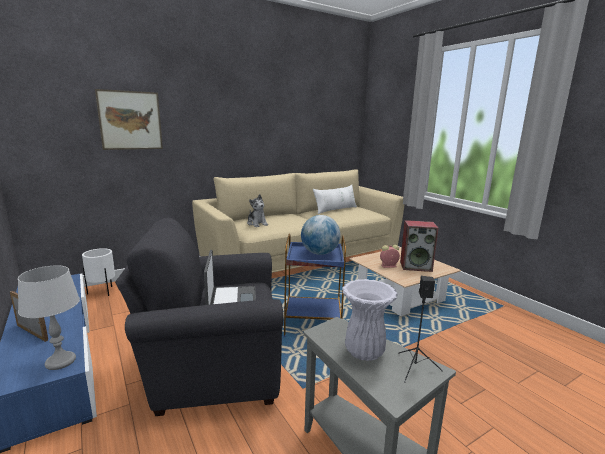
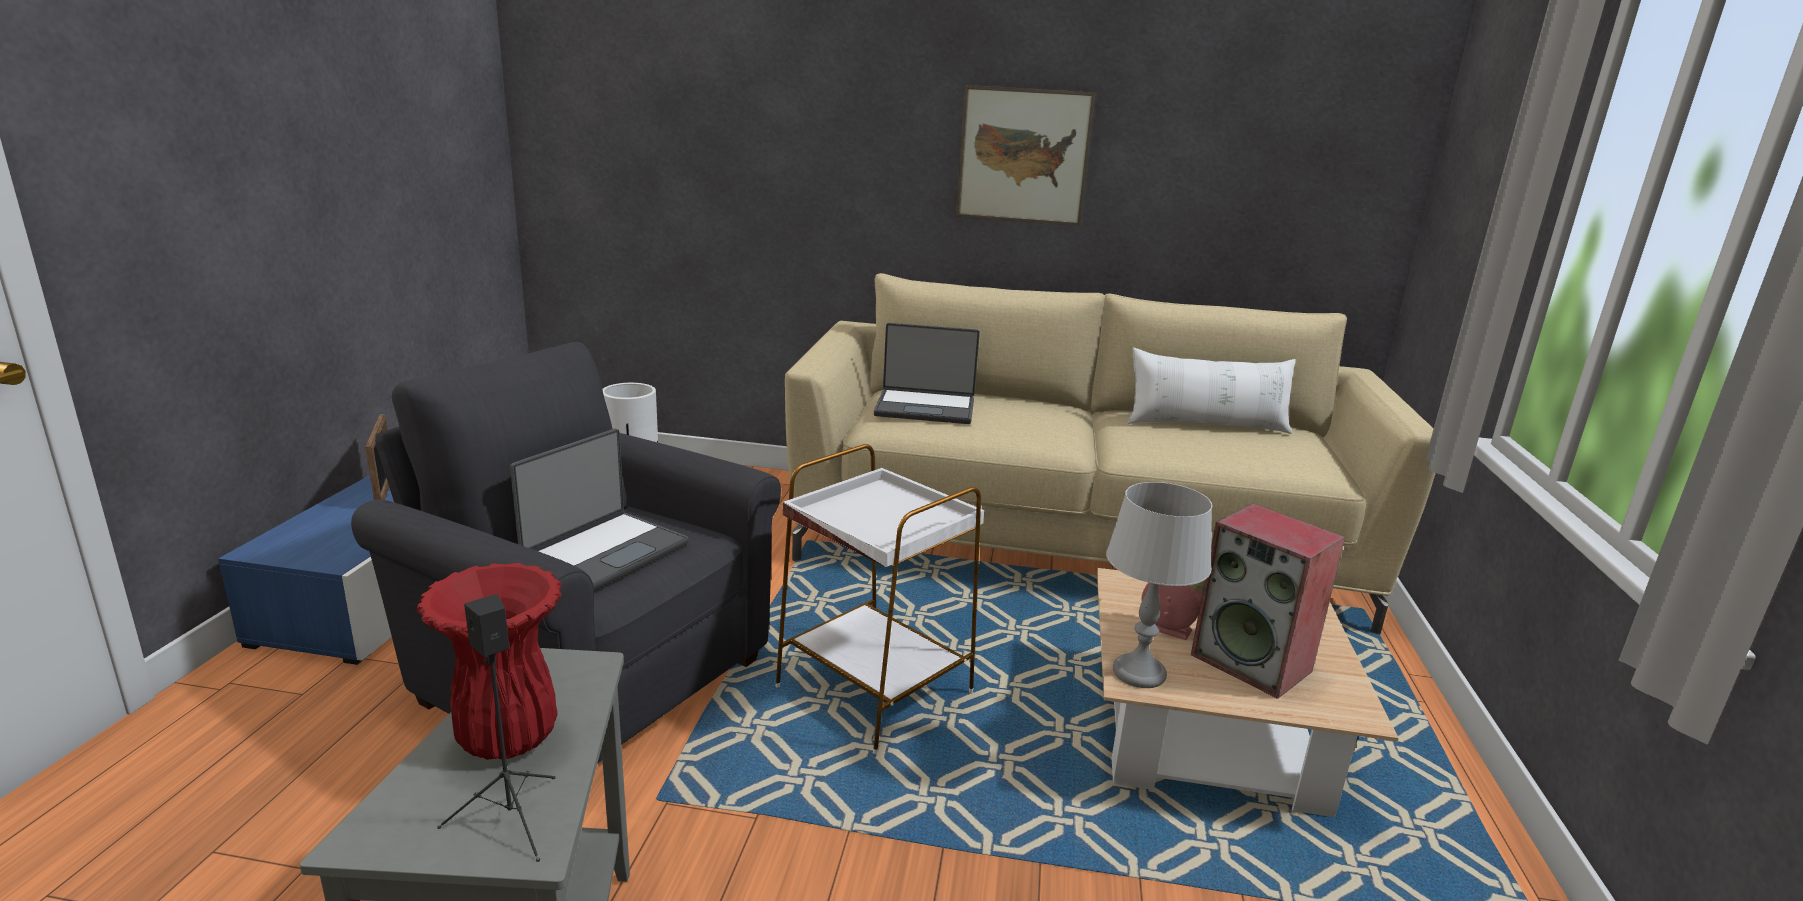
camera: 40 degrees right, 5 degrees up
grey table lamp [18,265,80,370] -> grey table lamp moved to [1106,482,1212,688]
picture [95,89,163,150] -> picture moved to [956,85,1096,226]
plush toy [247,194,268,227] -> laptop [874,323,980,424]
blue side table [284,233,346,337] -> white side table [776,444,984,754]
globe [301,215,341,255] -> none
white vase [342,279,398,361] -> red vase [417,563,562,760]

